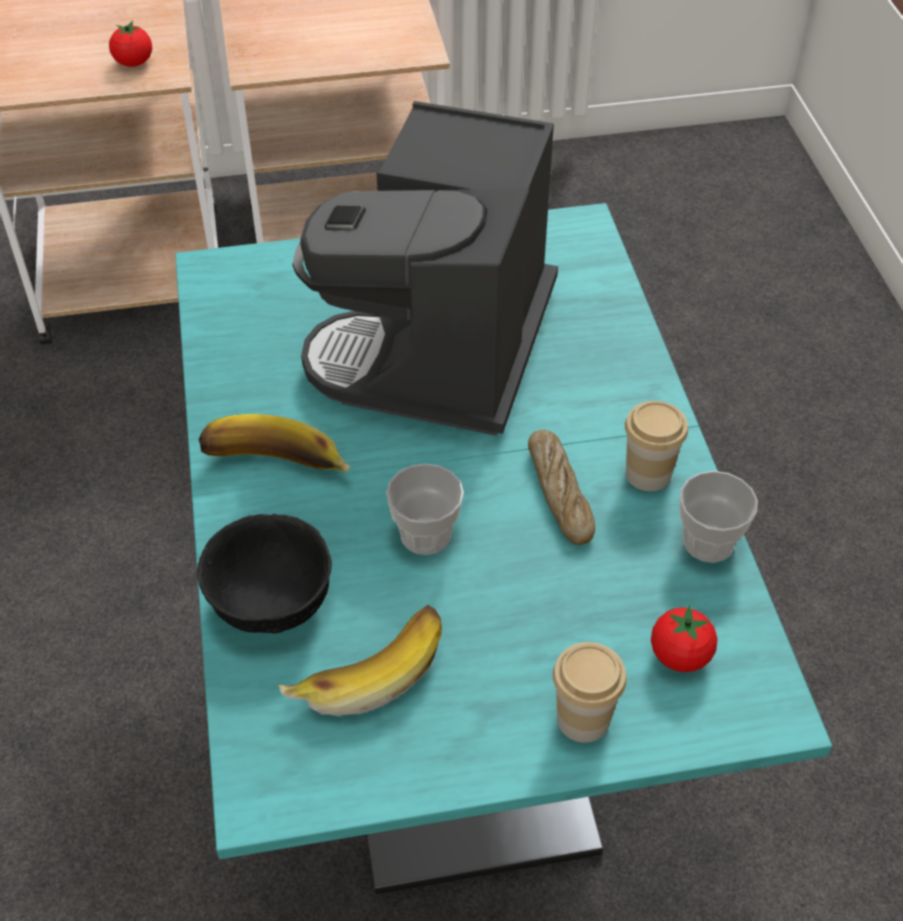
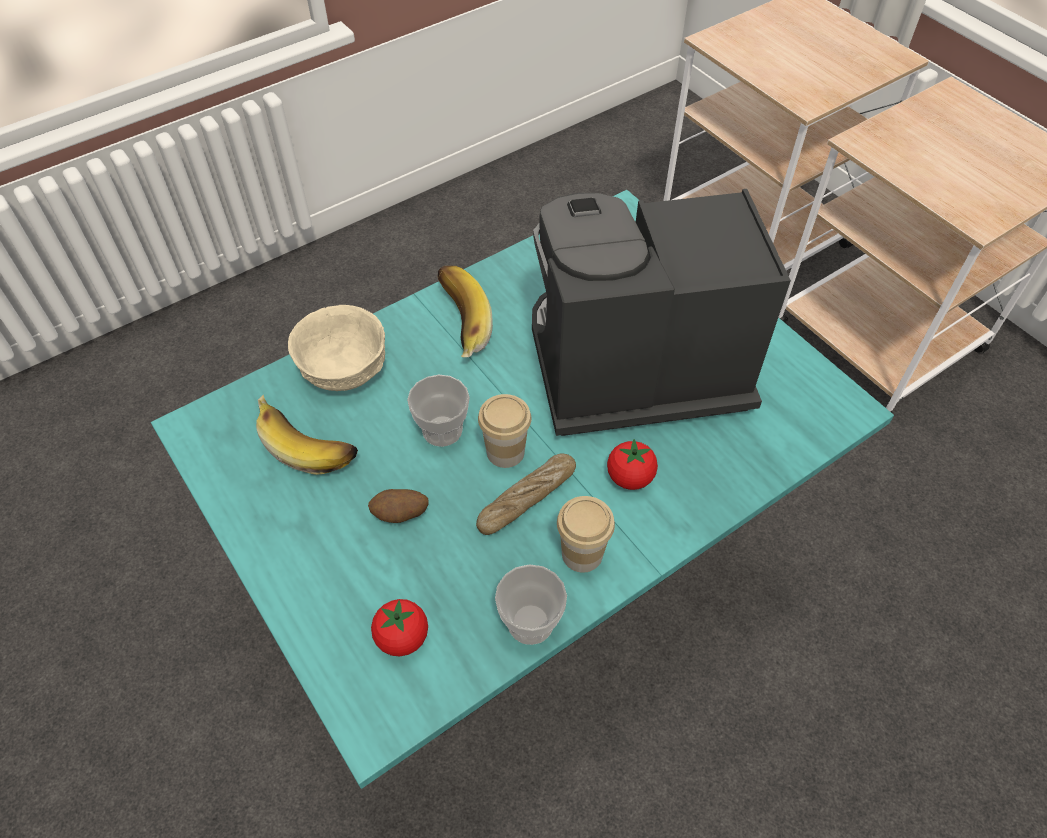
camera: 65 degrees right, 5 degrees up
tomato [109,21,152,67] -> tomato moved to [607,439,658,490]
black bowl [197,514,332,633] -> beige bowl [288,305,385,391]
cup [553,642,627,743] -> cup moved to [478,394,531,468]
none -> potato [368,489,429,523]

